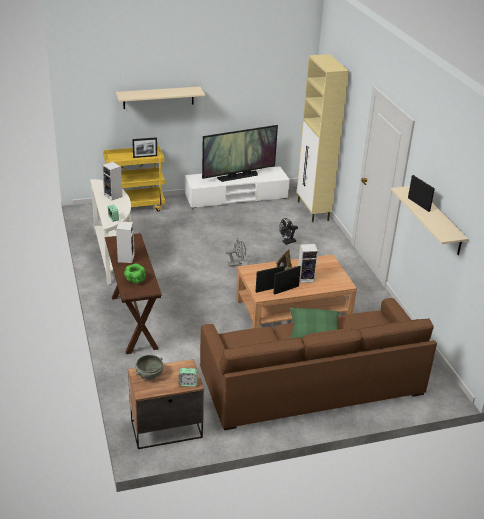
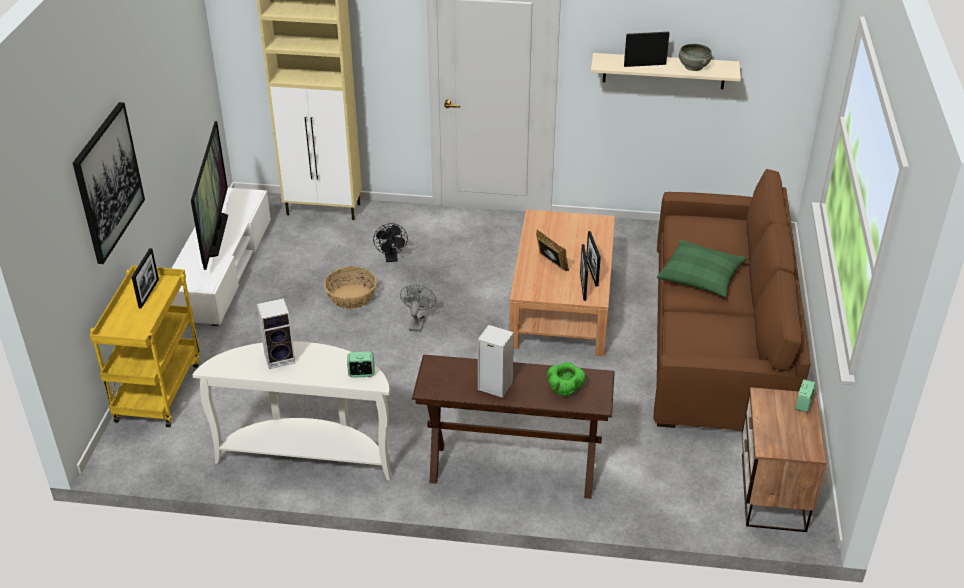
camera: 65 degrees left, 5 degrees up
beige shelf [116,87,205,109] -> picture [73,102,145,264]
grey bowl [135,355,163,380] -> grey bowl moved to [679,44,712,71]
speaker [298,244,318,283] -> none
none -> basket [324,267,377,309]

